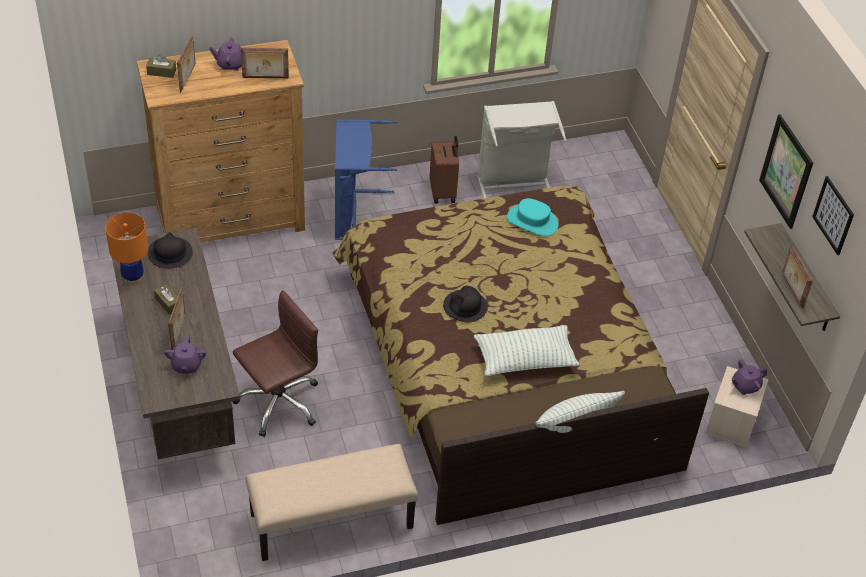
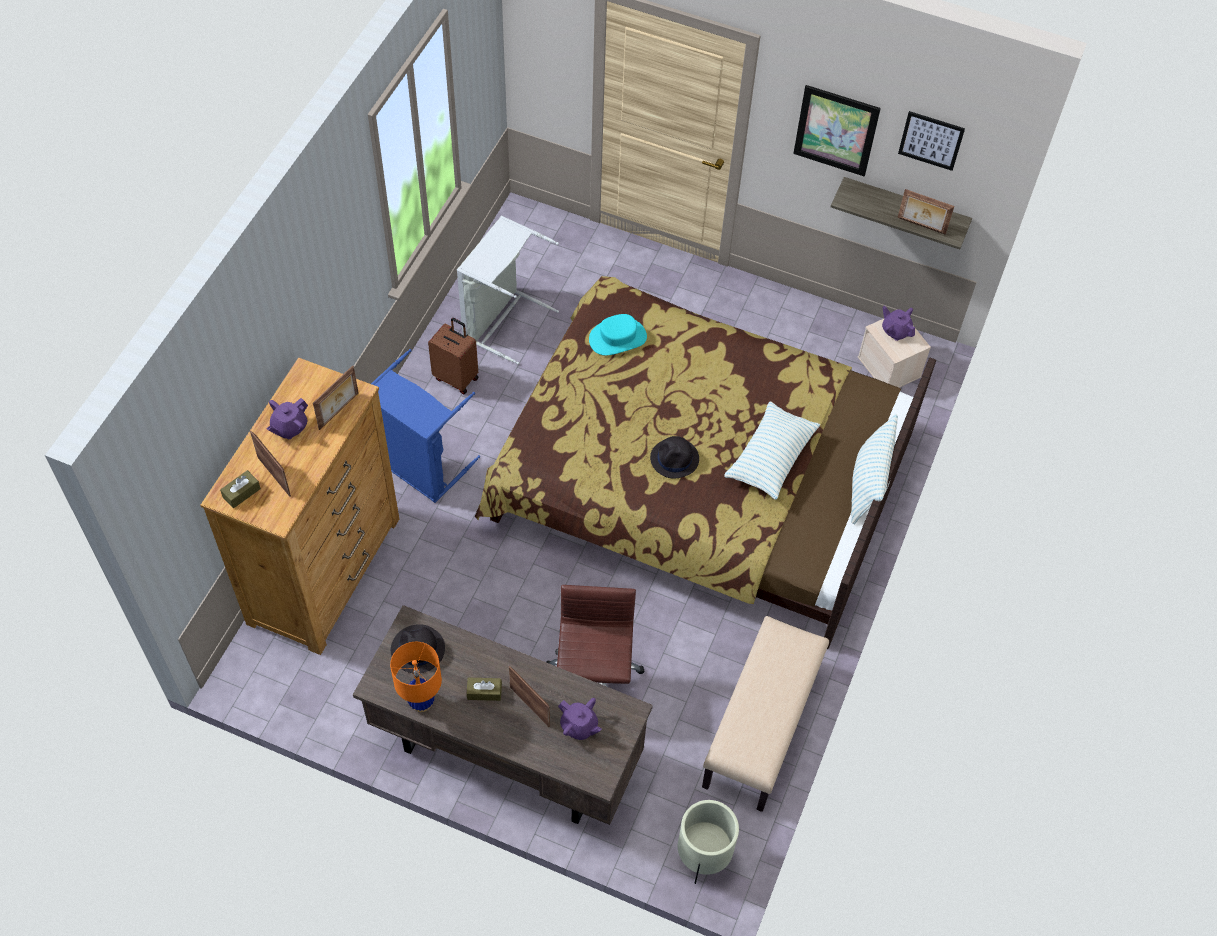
camera: 50 degrees left, 10 degrees up
purple teapot [732,359,767,395] -> purple teapot turned 120 degrees clockwise [882,306,915,341]
none -> beige planter [678,800,739,884]

